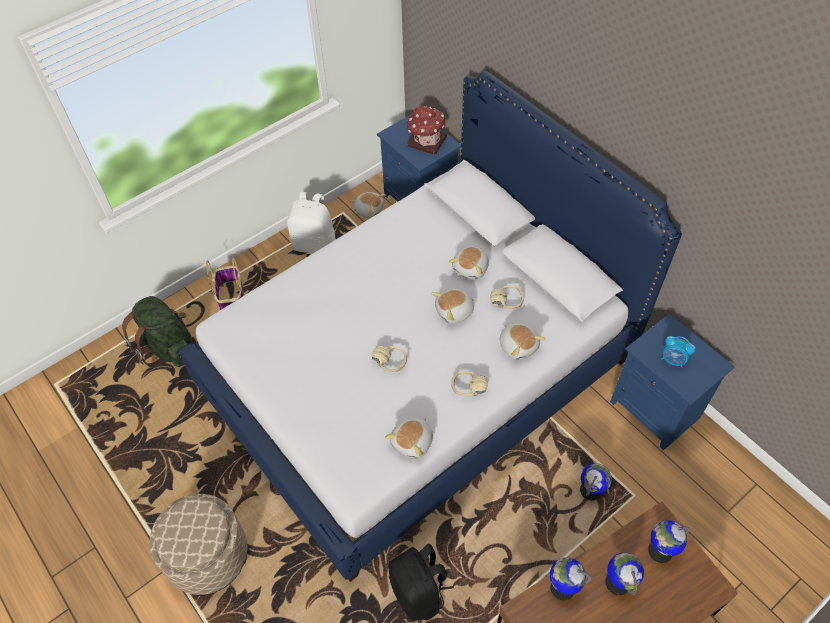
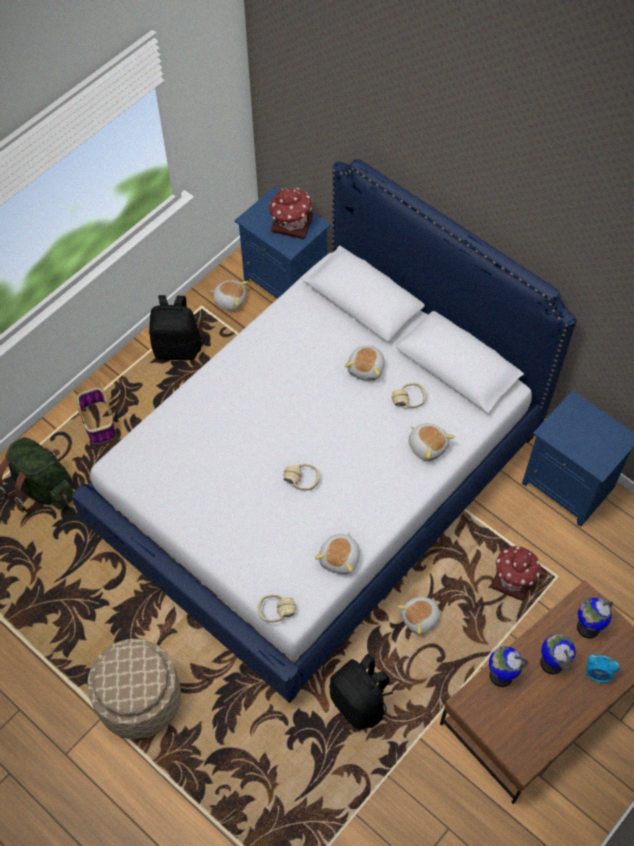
camera: 10 degrees left, 5 degrees up
white backpack [287,191,336,254] -> black backpack [149,295,201,360]
plush toy [432,289,476,324] -> plush toy moved to [397,597,440,635]
beige headphones [451,371,488,396] -> beige headphones moved to [257,594,296,623]
globe [580,463,612,500] -> toy house [491,546,541,601]
alarm clock [661,336,696,368] -> alarm clock moved to [584,654,620,683]

